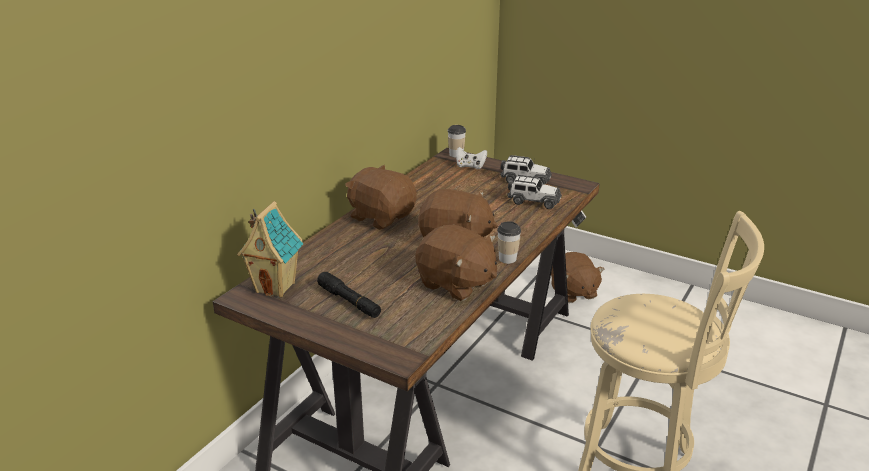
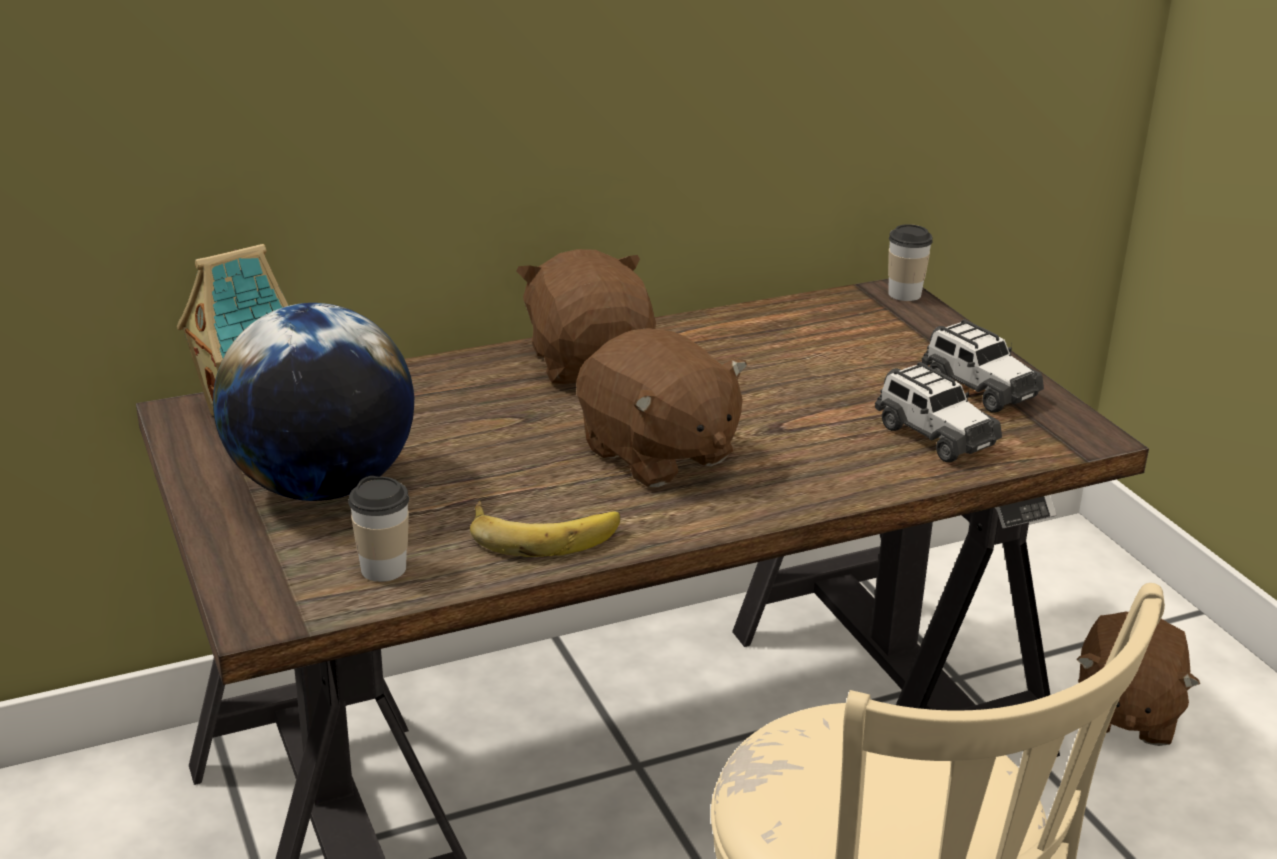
camera: 35 degrees right, 0 degrees up
black flashlight [317,272,381,318] -> globe [213,303,414,501]
brown plush toy [415,225,497,301] -> banana [470,500,620,557]
white game controller [456,147,487,169] -> none
cup [497,221,521,264] -> cup moved to [348,476,409,582]

